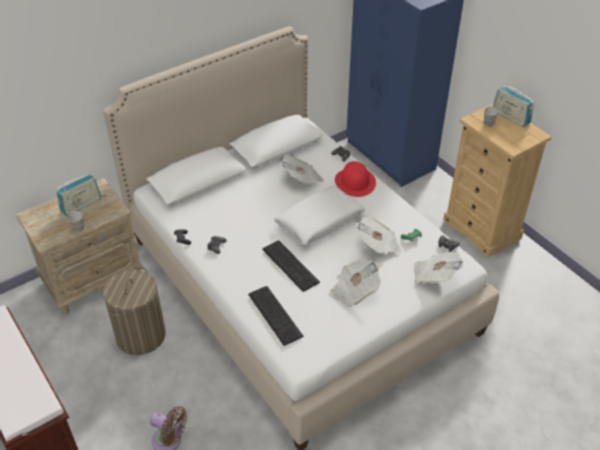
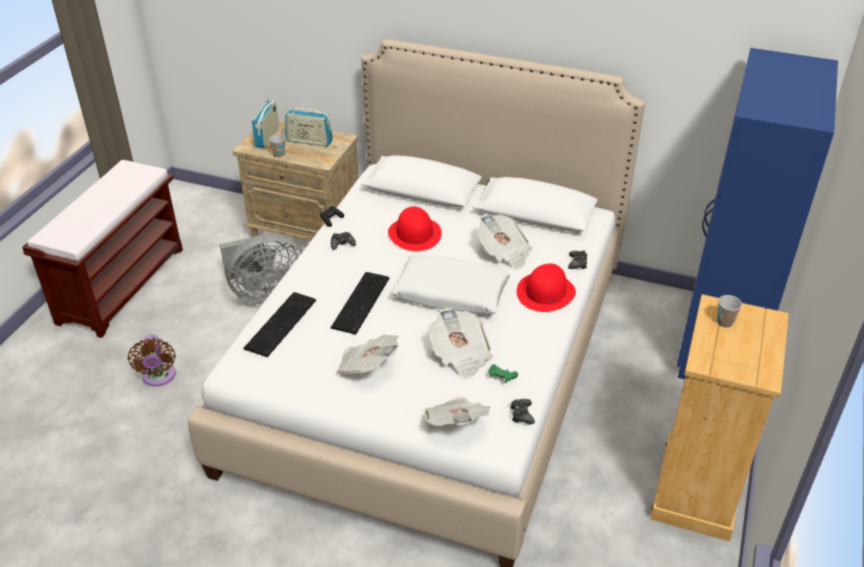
camera: 55 degrees right, 5 degrees down
laundry basket [103,267,165,355] -> grey fan [220,234,303,305]
radio [493,84,534,127] -> radio moved to [252,97,279,148]
none -> red hat [388,207,442,251]

